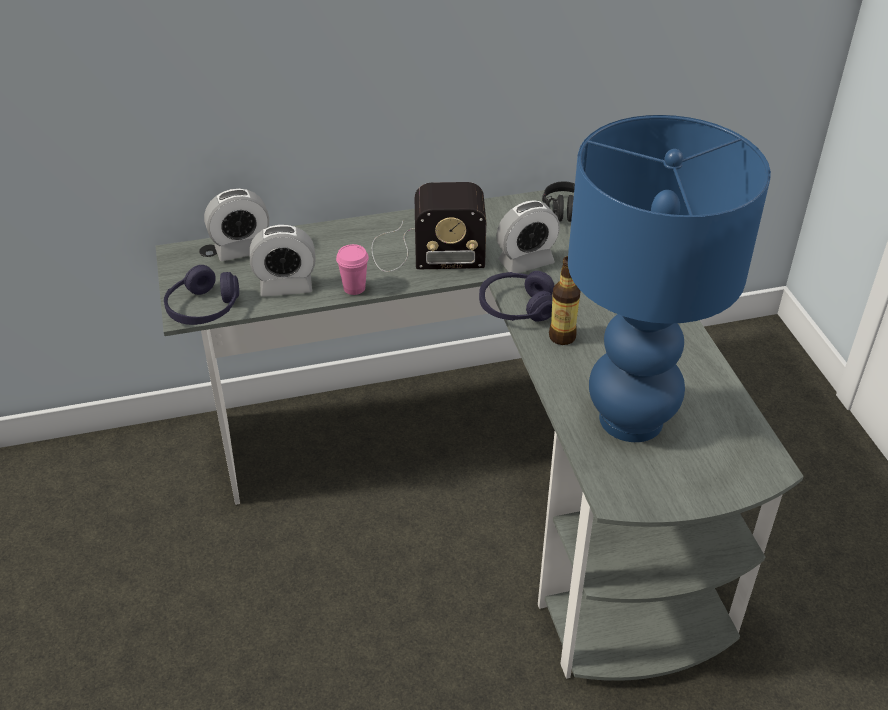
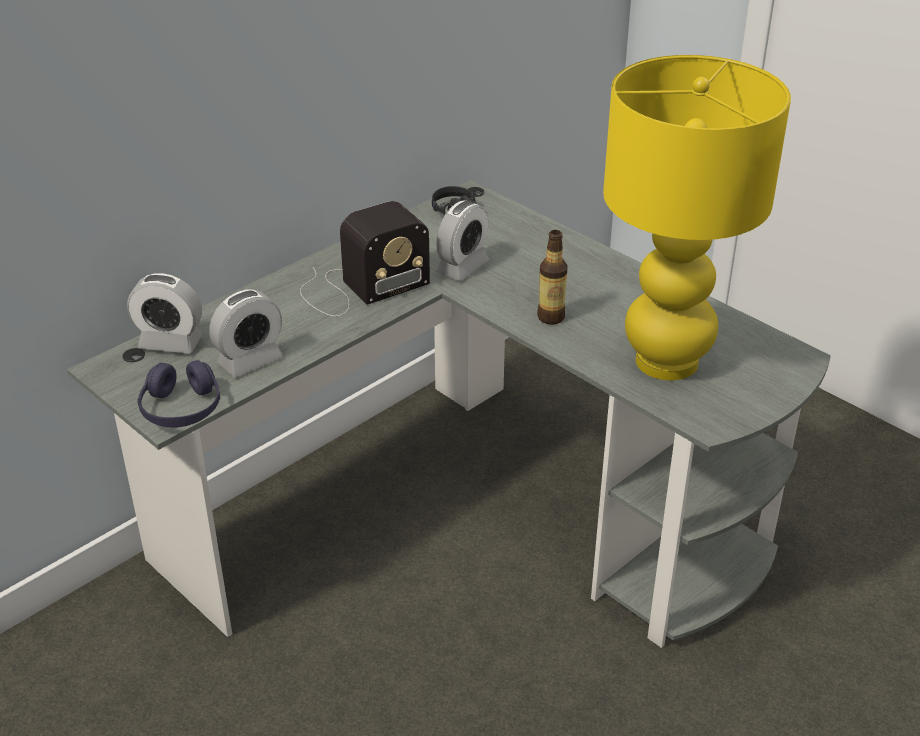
camera: 30 degrees left, 5 degrees down
alarm clock [204,188,269,261] -> alarm clock turned 60 degrees clockwise [127,273,202,354]
pink cup [336,244,369,295] -> none
purple headphones [479,271,555,322] -> none
blue table lamp [568,115,771,442] -> yellow table lamp [603,55,791,380]

